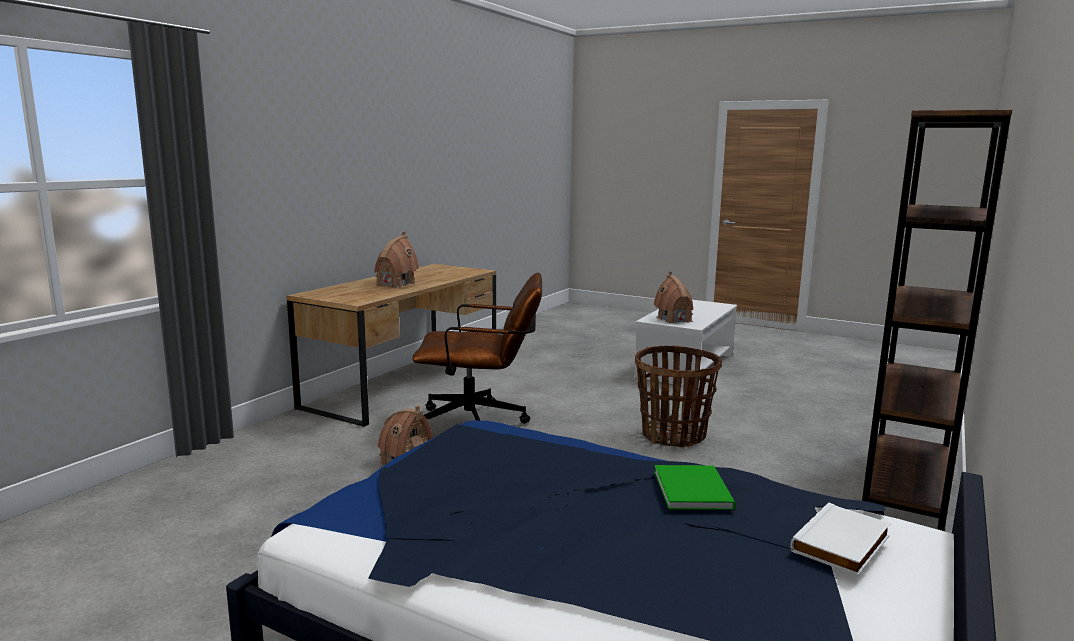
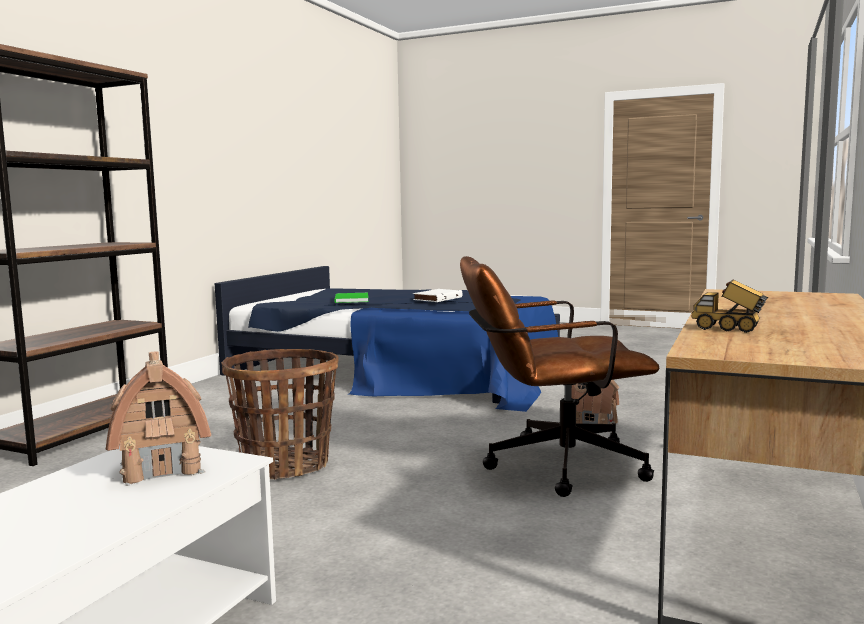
camera: 175 degrees right, 5 degrees down
toy house [374,231,419,288] -> none
white book [790,503,891,576] -> white book moved to [413,289,462,302]
none -> toy truck [692,280,768,333]

